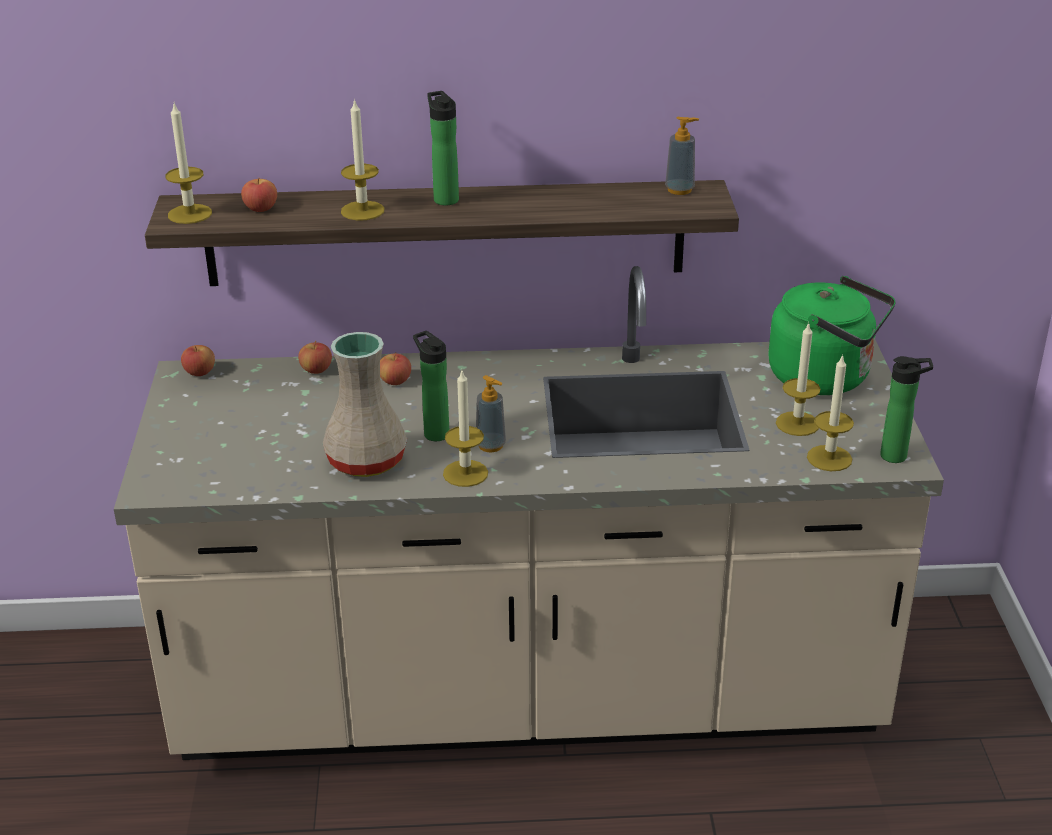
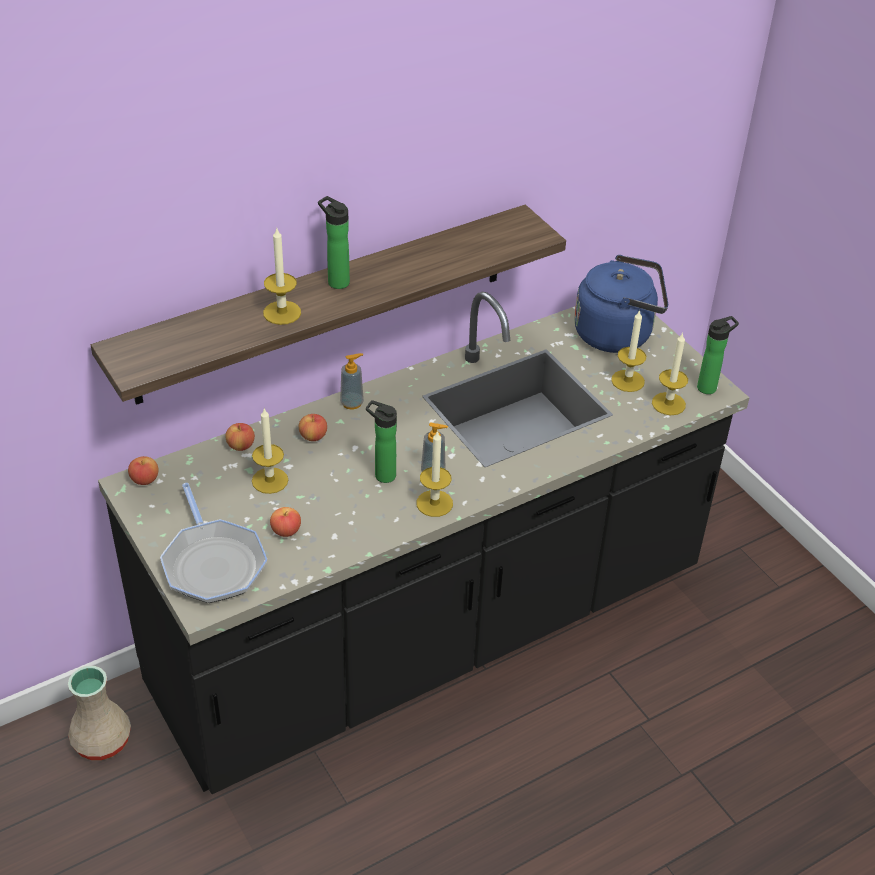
camera: 30 degrees left, 10 degrees up
beige counter [114,266,944,760] -> black counter [98,292,750,794]
candle [165,104,212,224] -> candle moved to [252,408,288,494]
apple [241,178,277,212] -> apple moved to [270,507,301,537]
beige vase [323,332,407,477] -> beige vase moved to [68,666,131,760]
soap dispenser [665,117,699,195] -> soap dispenser moved to [340,353,364,410]
green kettle [768,276,896,395] -> blue kettle [574,255,668,353]
none -> frying pan [160,483,267,603]

